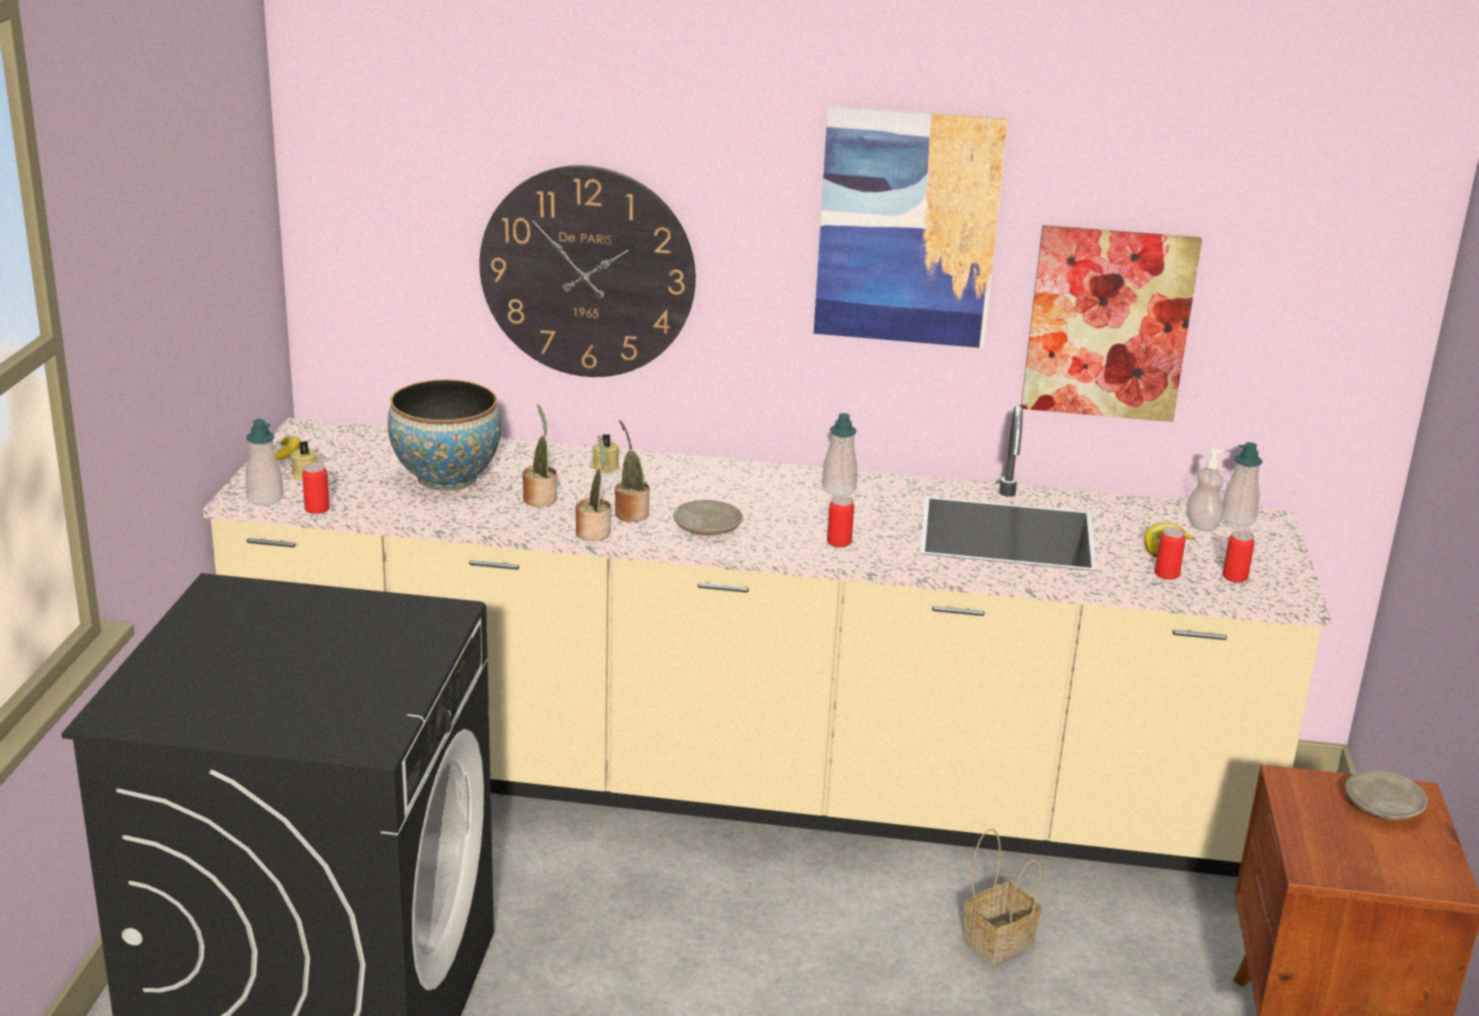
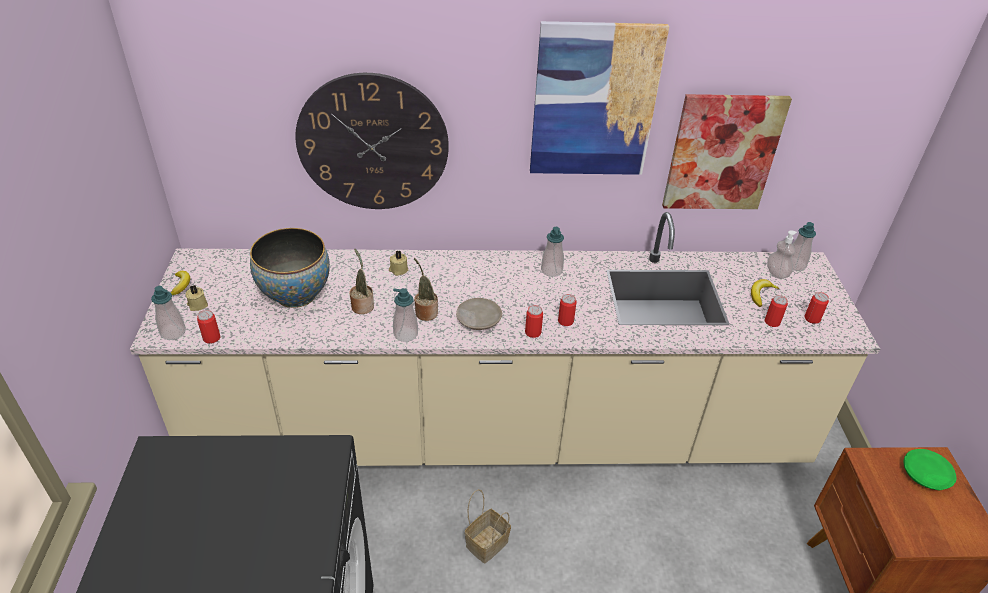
camera: 10 degrees left, 15 degrees up
potted plant [575,435,611,541] -> soap dispenser [393,288,418,342]
basket [963,829,1042,964] -> basket moved to [465,489,511,563]
beige plate [1345,770,1428,820] -> green plate [904,449,956,490]
none -> can [525,305,543,338]

